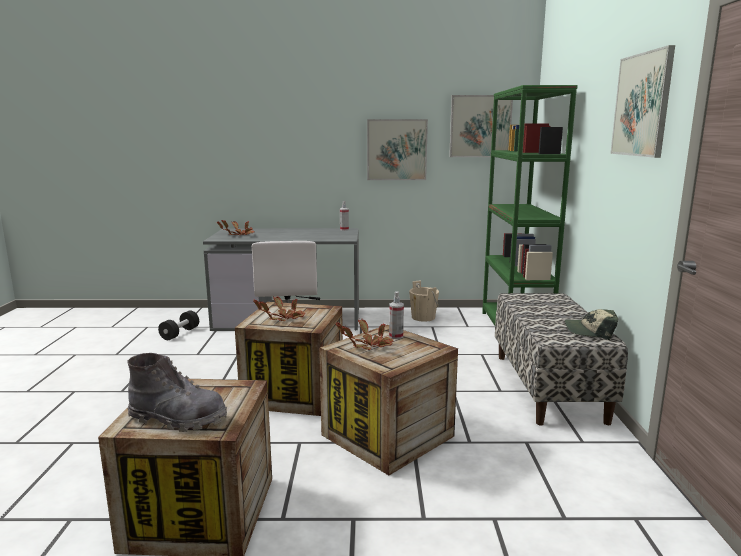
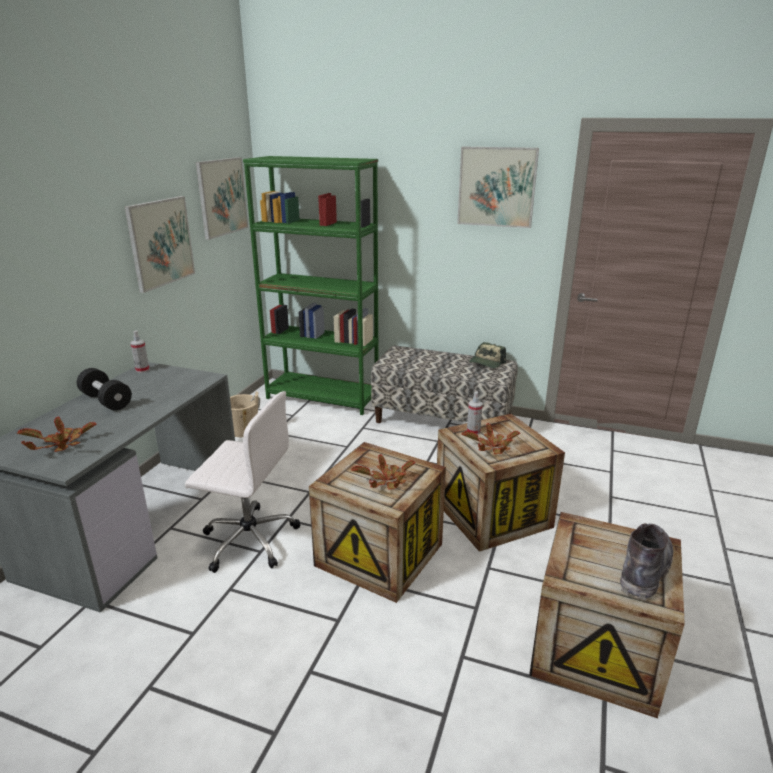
camera: 70 degrees left, 10 degrees up
black dumbbell [158,310,199,340] -> black dumbbell moved to [77,368,132,411]

